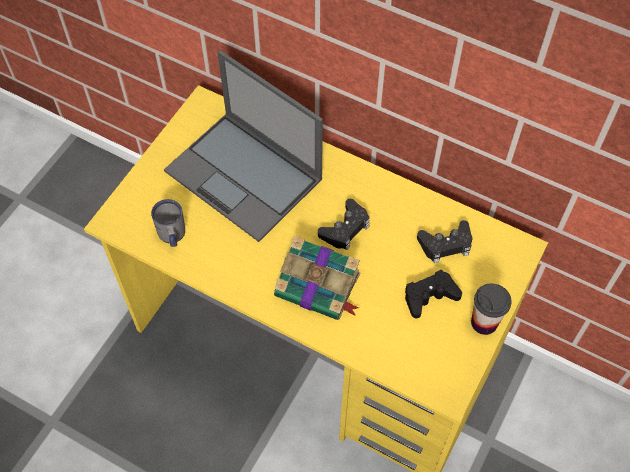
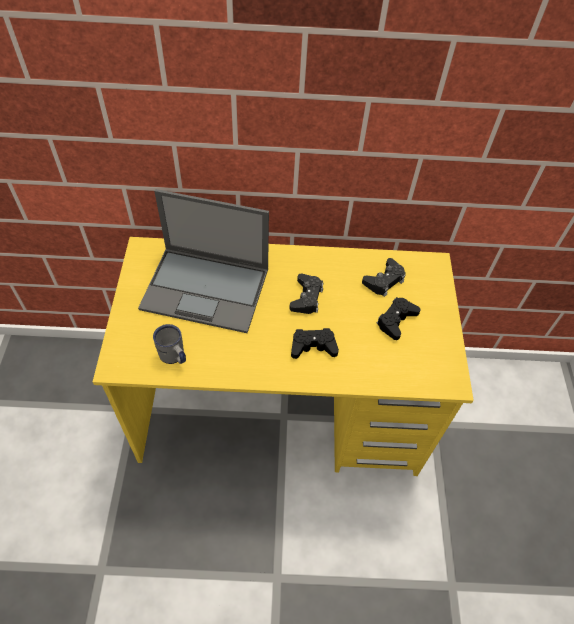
camera: 30 degrees left, 5 degrees down
book [274,236,360,320] -> black game controller [291,328,339,359]
cup [471,283,512,335] -> none

